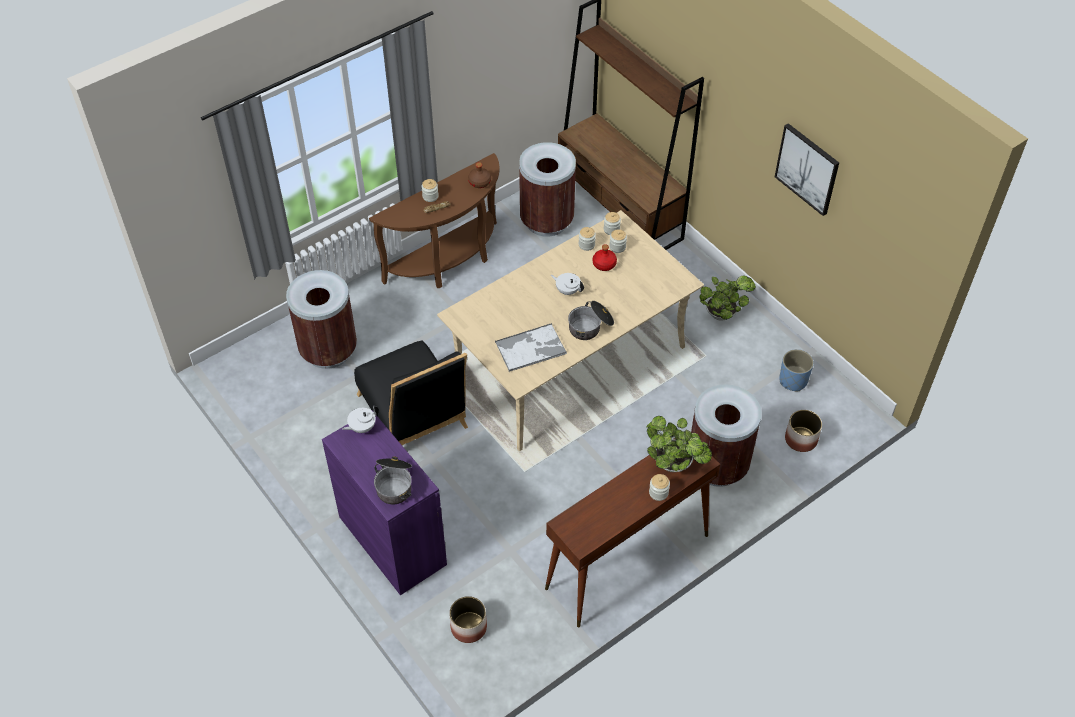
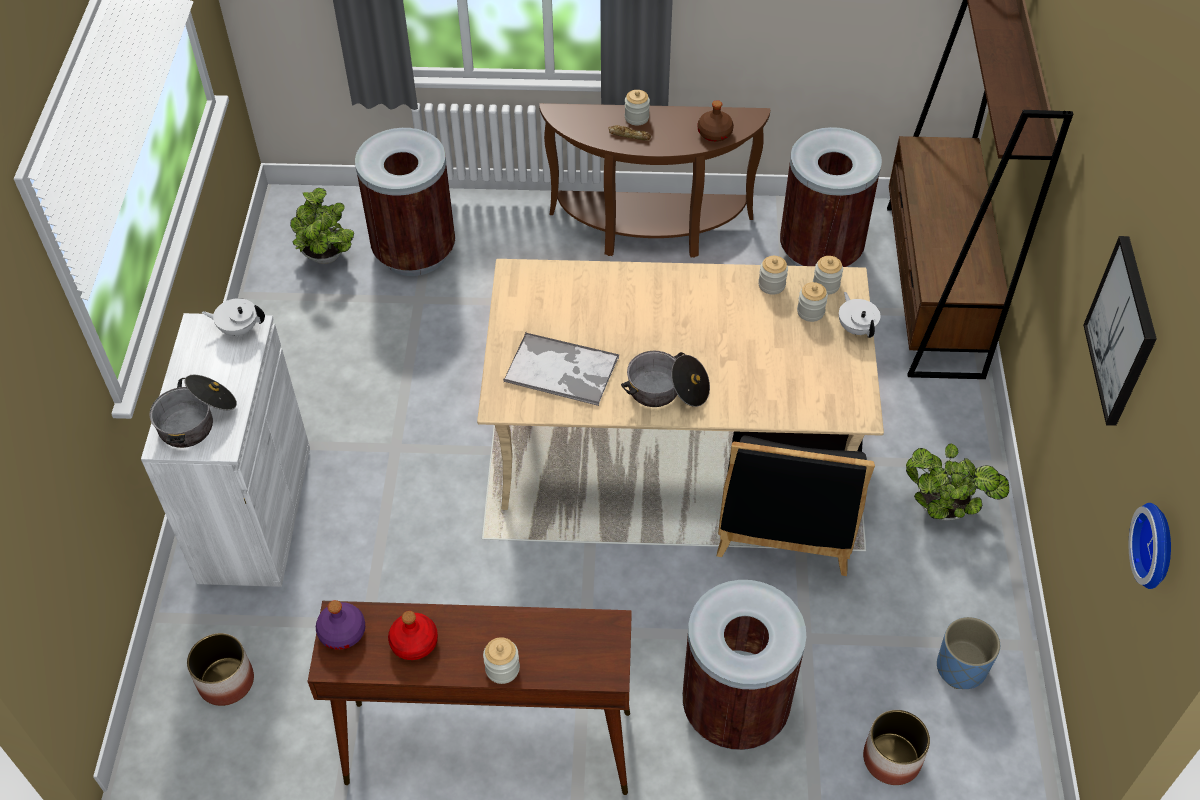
camera: 40 degrees right, 0 degrees up
purple cabinet [322,416,447,595] -> white cabinet [141,313,310,587]
black chair [354,340,468,445] -> black chair moved to [717,431,875,576]
white teapot [551,273,584,295] -> white teapot moved to [839,292,881,338]
red bottle [593,244,617,271] -> red bottle moved to [388,611,438,660]
potted plant [647,416,712,472] -> potted plant moved to [290,188,354,264]
none -> purple bottle [316,600,365,650]
none -> wall clock [1129,503,1171,589]

